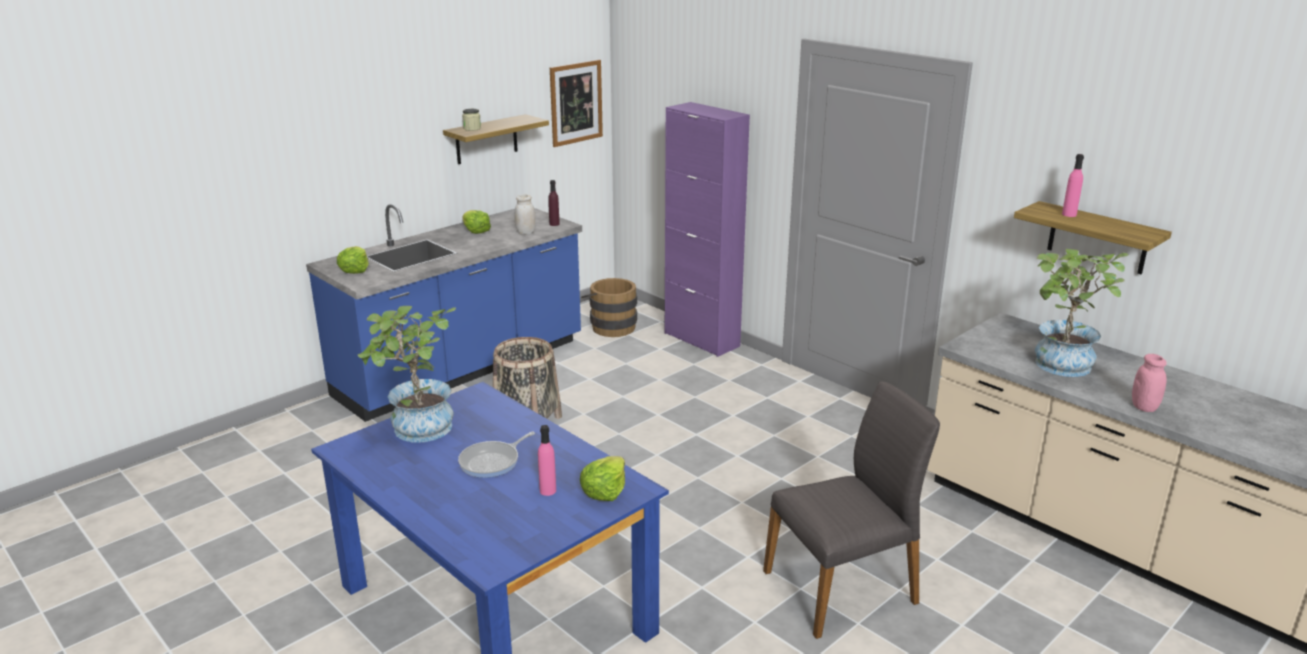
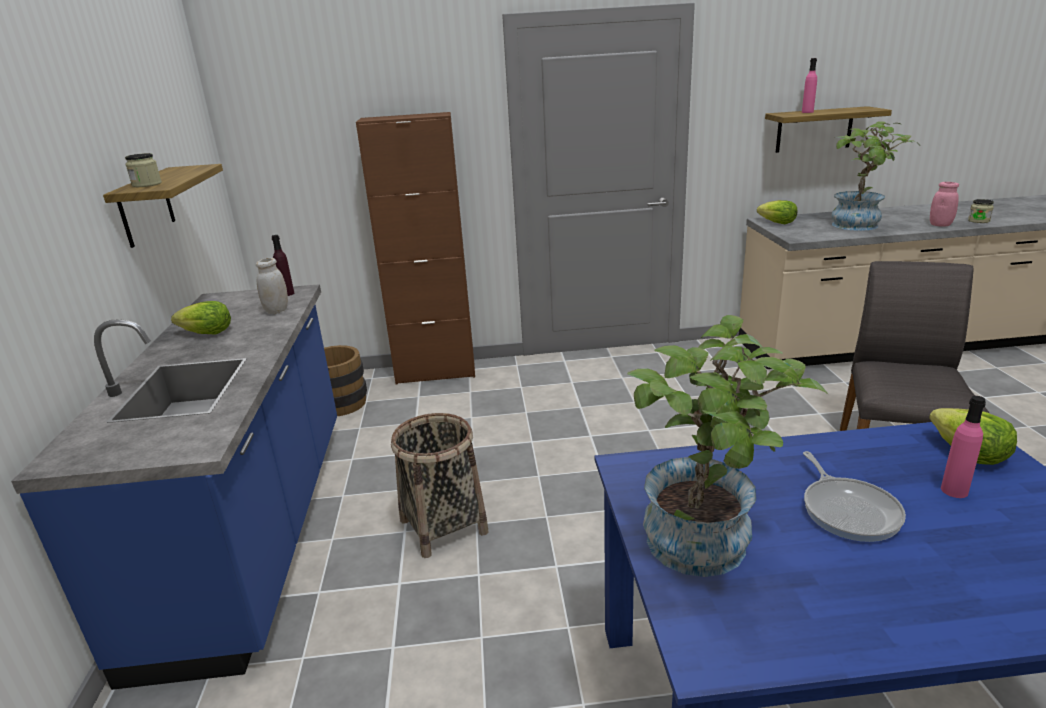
camera: 50 degrees left, 0 degrees up
lettuce [337,246,369,274] -> lettuce moved to [757,200,797,224]
picture [550,60,603,147] -> none
purple cabinet [665,102,750,357] -> brown cabinet [356,112,475,385]
none -> jar [968,199,994,223]

